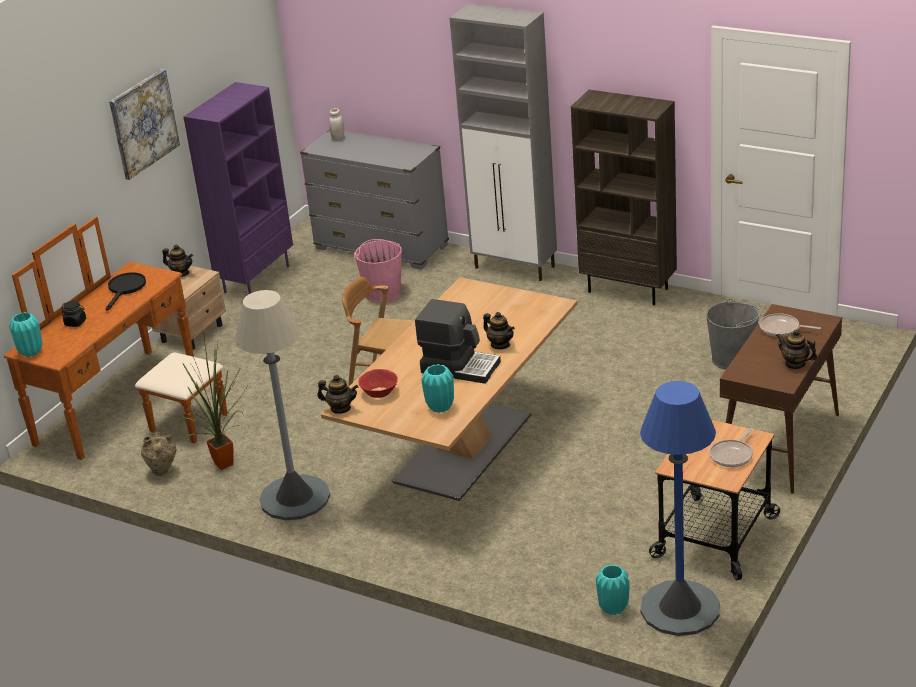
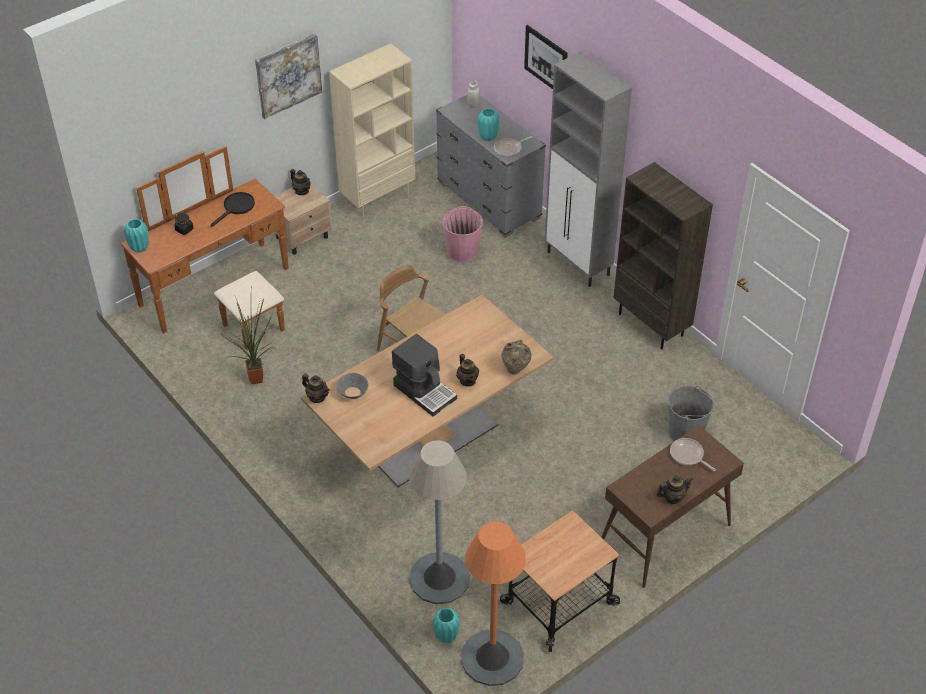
camera: 20 degrees right, 15 degrees up
beige vase [141,432,176,476] -> beige vase moved to [501,340,532,374]
purple bookcase [184,82,293,294] -> beige bookcase [329,43,415,218]
grey floor lamp [235,290,330,520] -> grey floor lamp moved to [409,440,470,604]
red bowl [358,369,398,398] -> grey bowl [337,373,369,399]
turquoise vase [421,364,454,413] -> turquoise vase moved to [478,108,499,141]
blue floor lamp [640,381,720,636] -> orange floor lamp [461,522,526,686]
frying pan [709,428,753,467] -> frying pan moved to [494,136,532,157]
teapot [776,330,817,370] -> teapot turned 105 degrees clockwise [657,475,693,504]
none -> picture [524,25,568,89]

